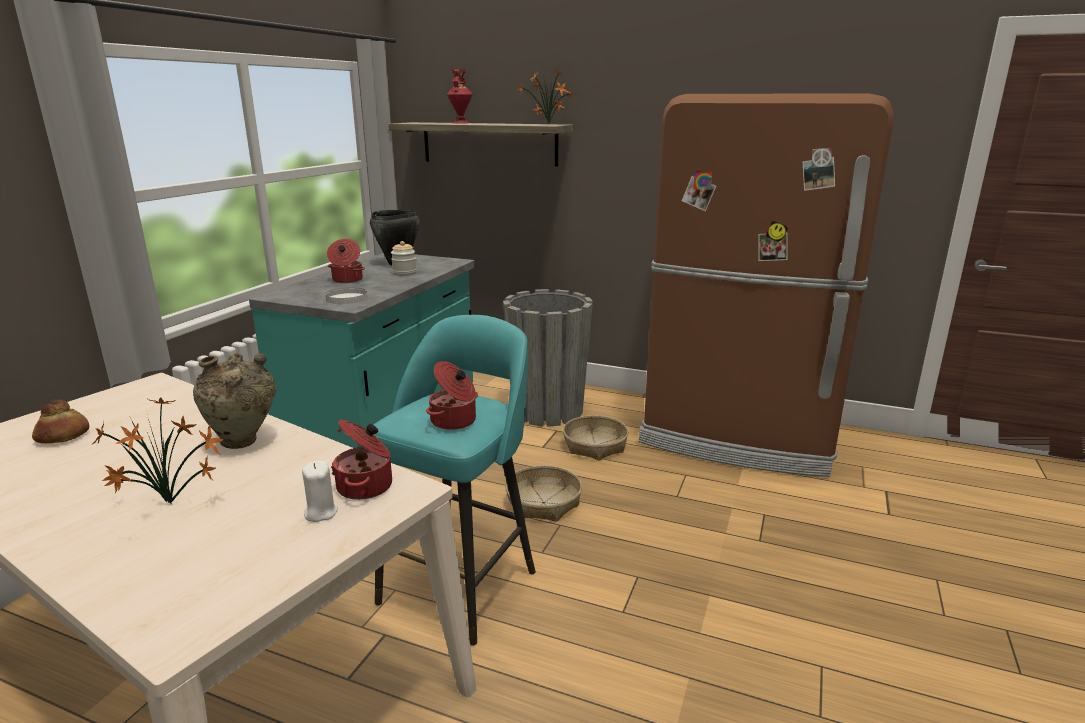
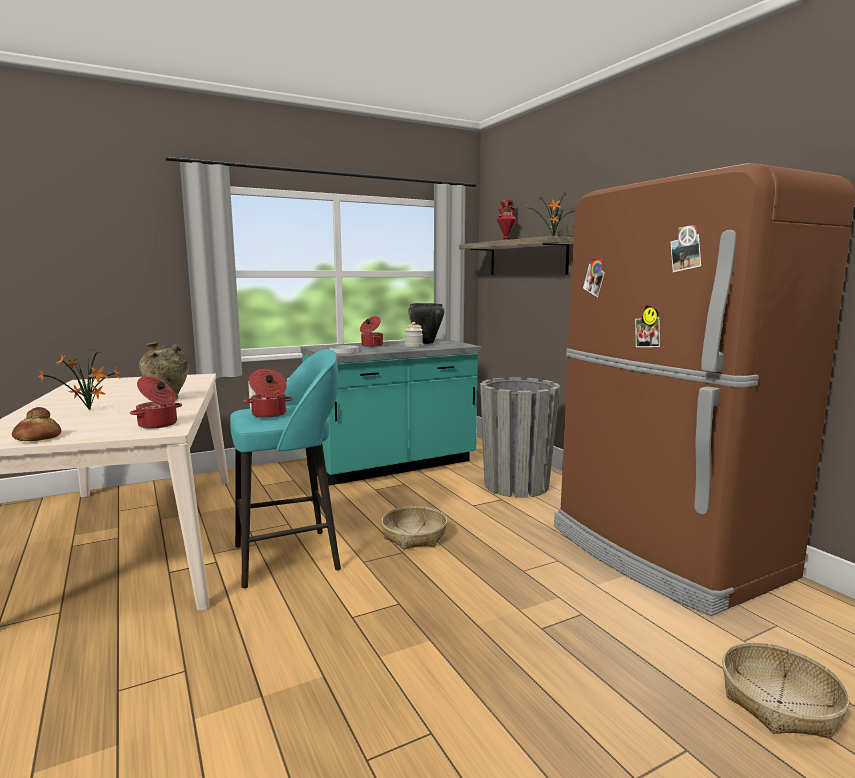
camera: 40 degrees right, 10 degrees down
bread [32,399,89,444] -> bread moved to [12,407,61,441]
white candle [302,461,338,522] -> none
basket [563,415,629,460] -> basket moved to [722,642,850,739]

